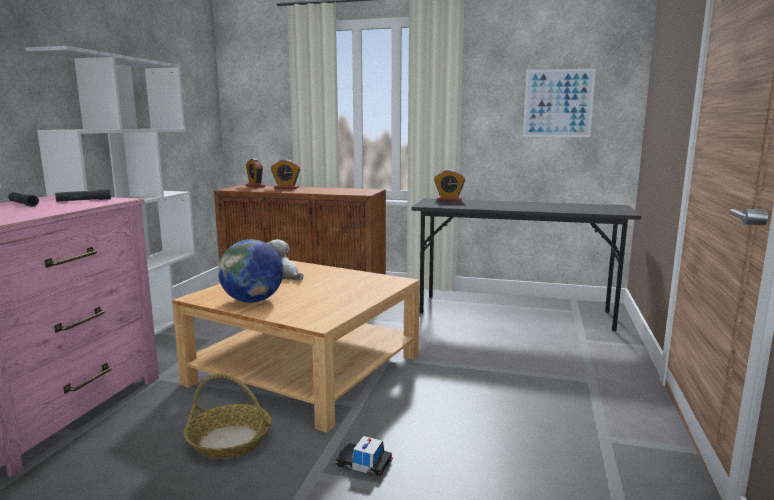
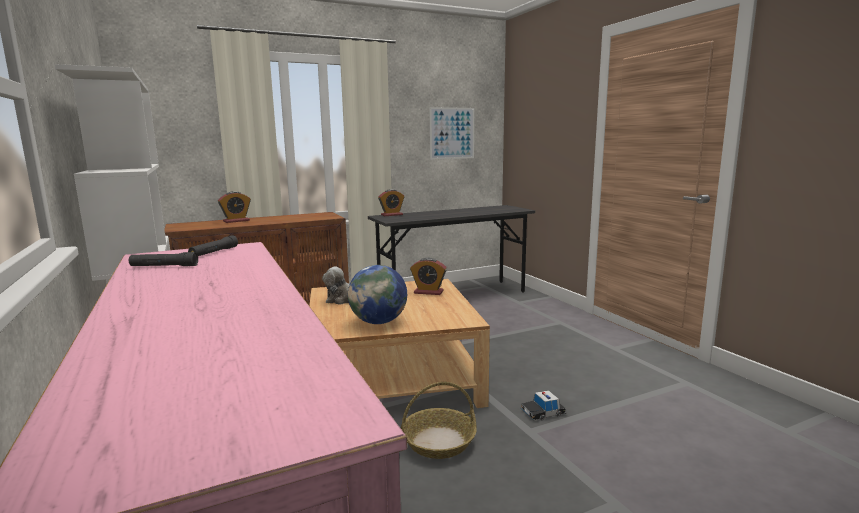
camera: 40 degrees left, 0 degrees up
alarm clock [246,159,265,188] -> alarm clock moved to [410,258,447,295]

